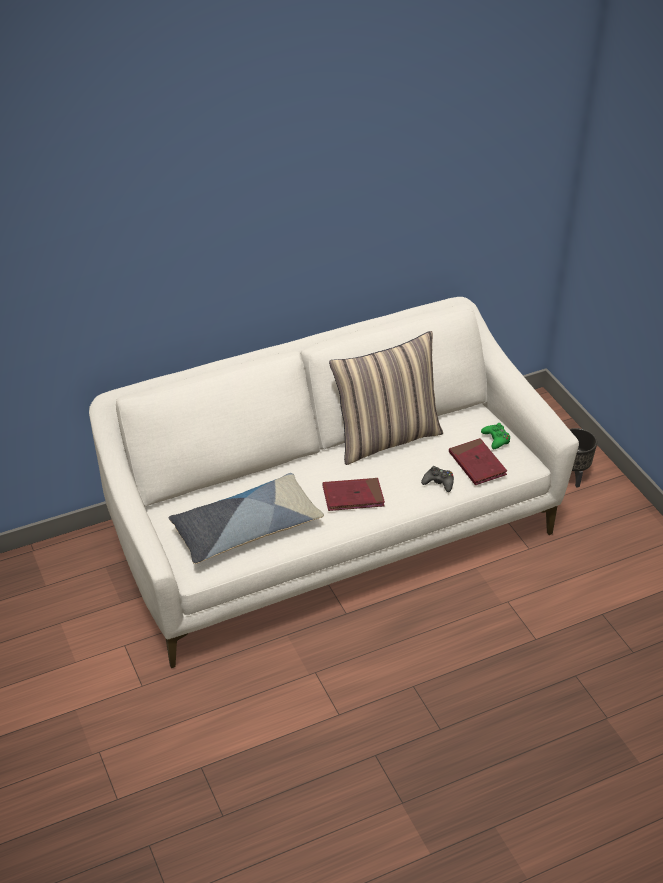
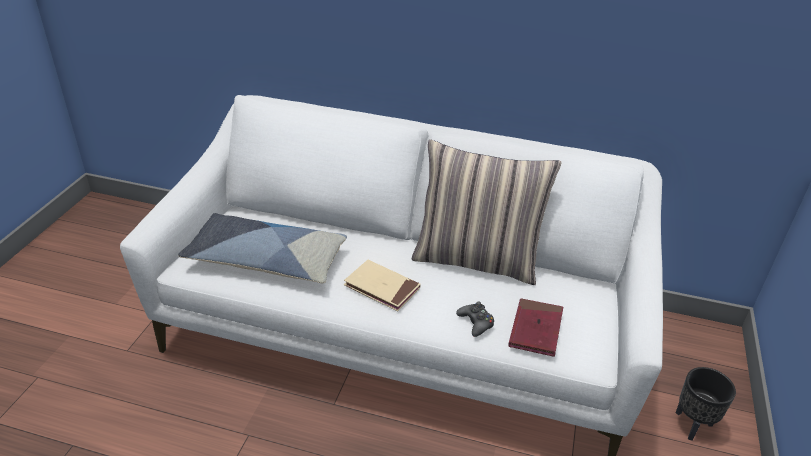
camera: 40 degrees right, 5 degrees down
red book [323,478,385,511] -> beige book [344,260,421,311]
green game controller [481,423,510,449] -> none

